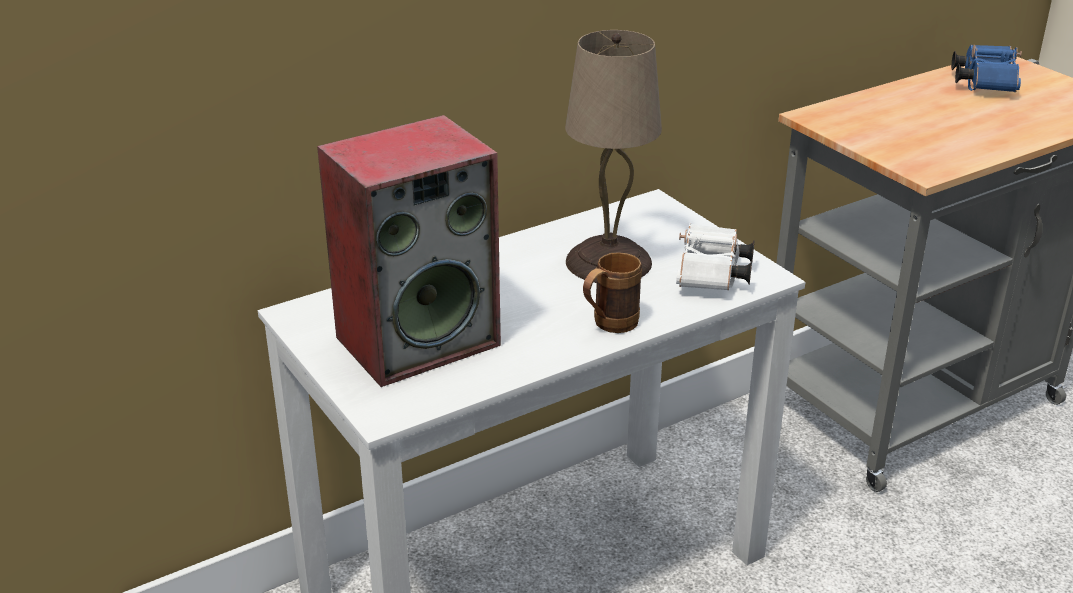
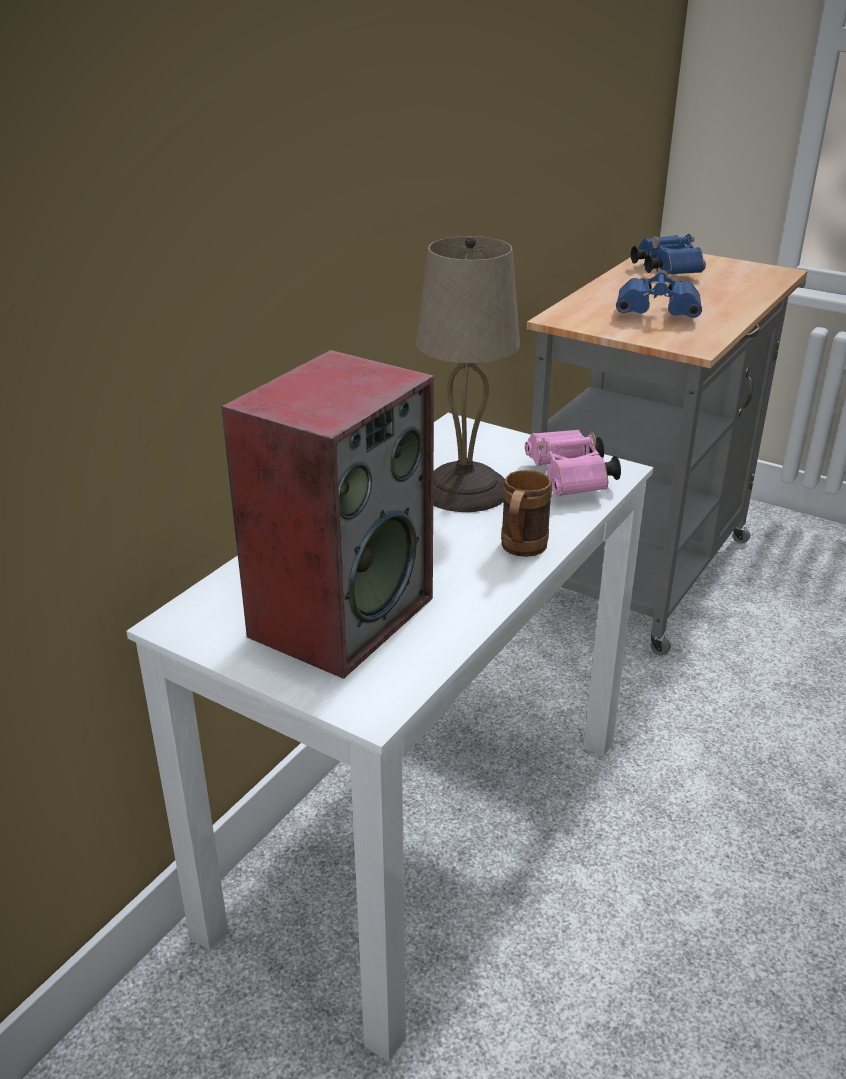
camera: 25 degrees left, 0 degrees up
white binoculars [676,223,755,291] -> pink binoculars [525,429,621,496]
none -> blue binoculars [616,270,702,318]

